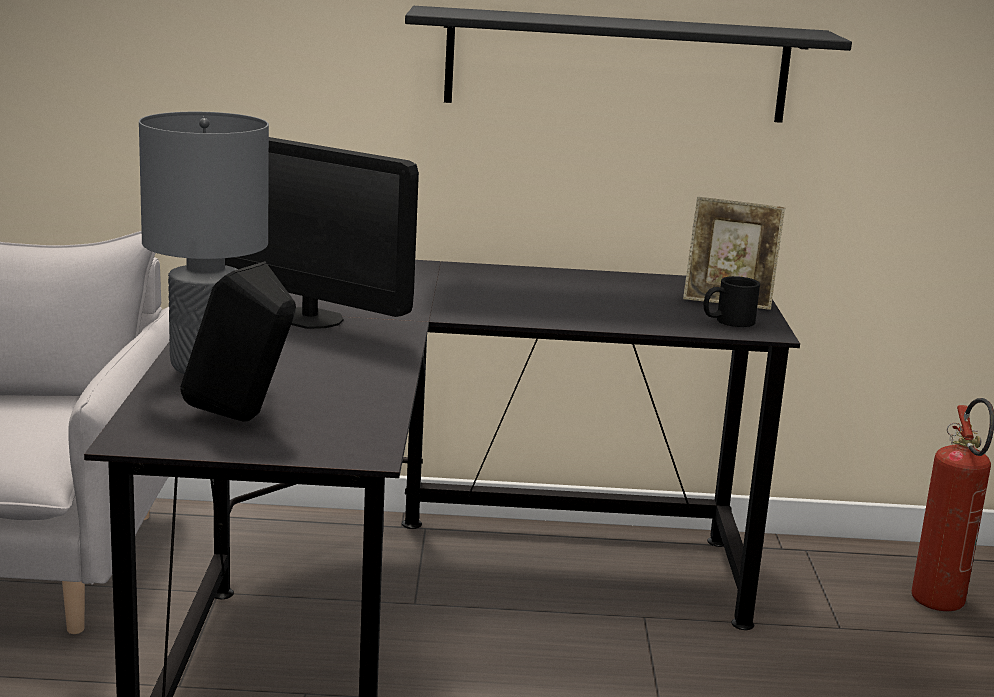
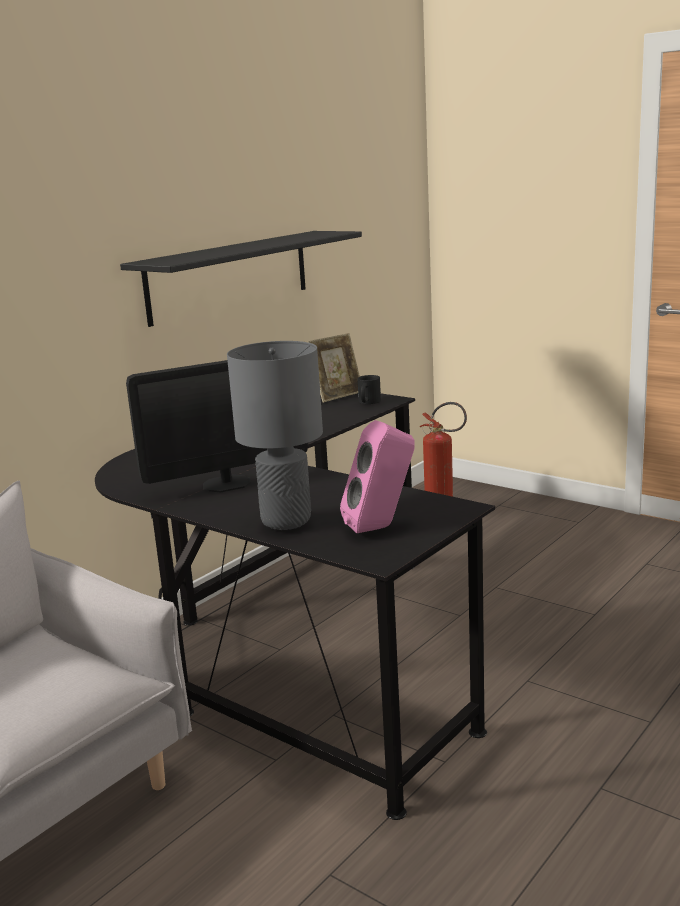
camera: 50 degrees left, 0 degrees up
black speaker [180,261,296,422] -> pink speaker [340,420,415,533]

